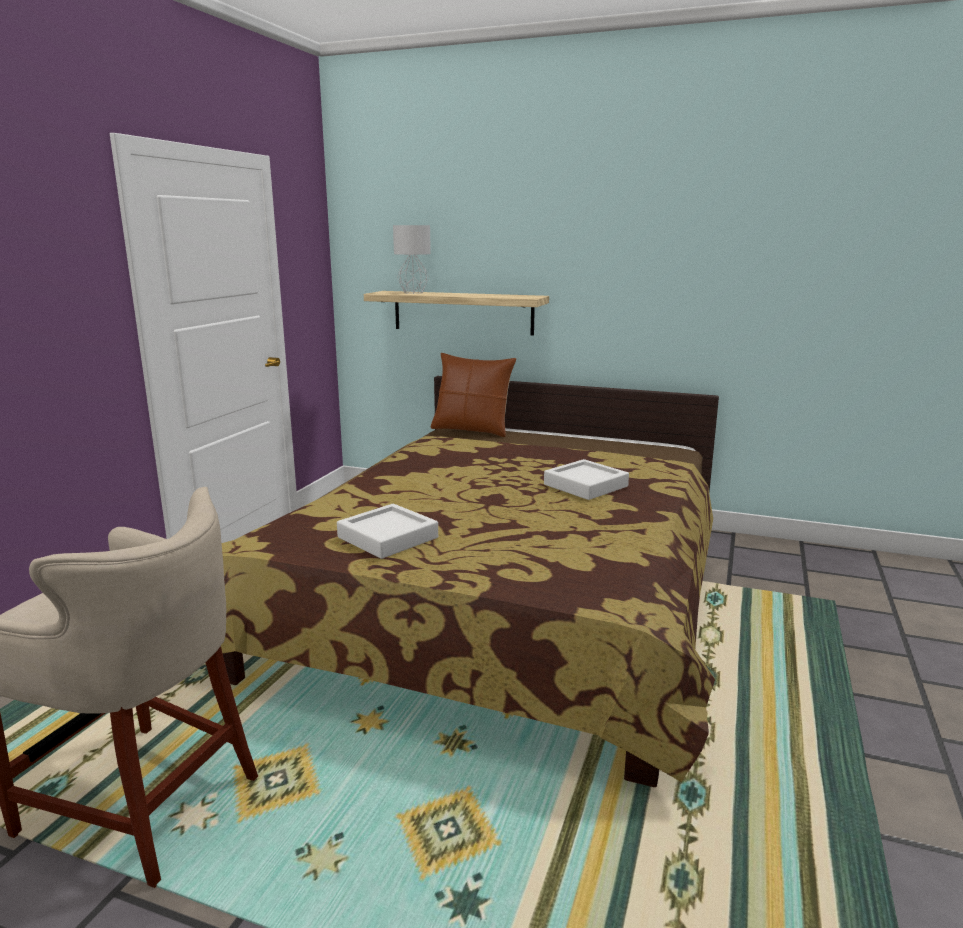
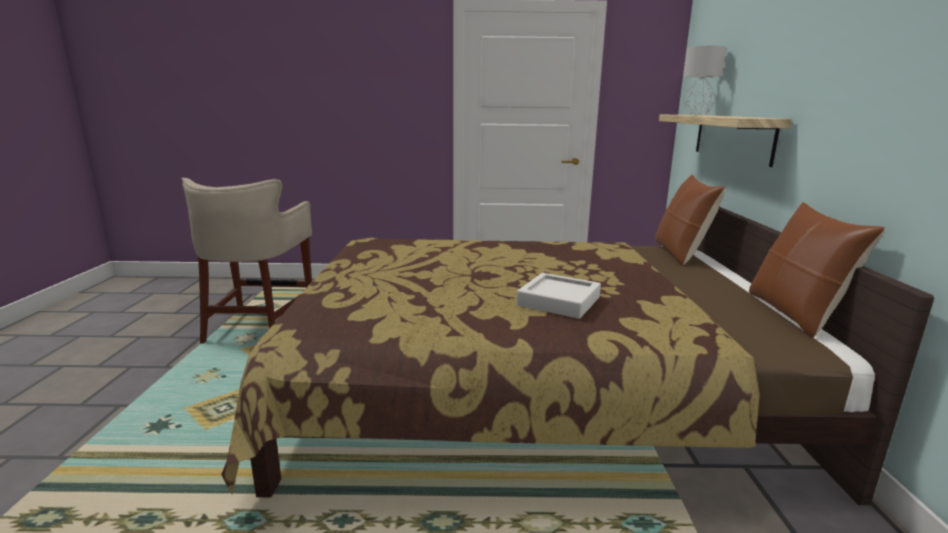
camera: 70 degrees right, 0 degrees up
white tray [337,504,438,559] -> none
none -> brown pillow [749,202,885,338]

